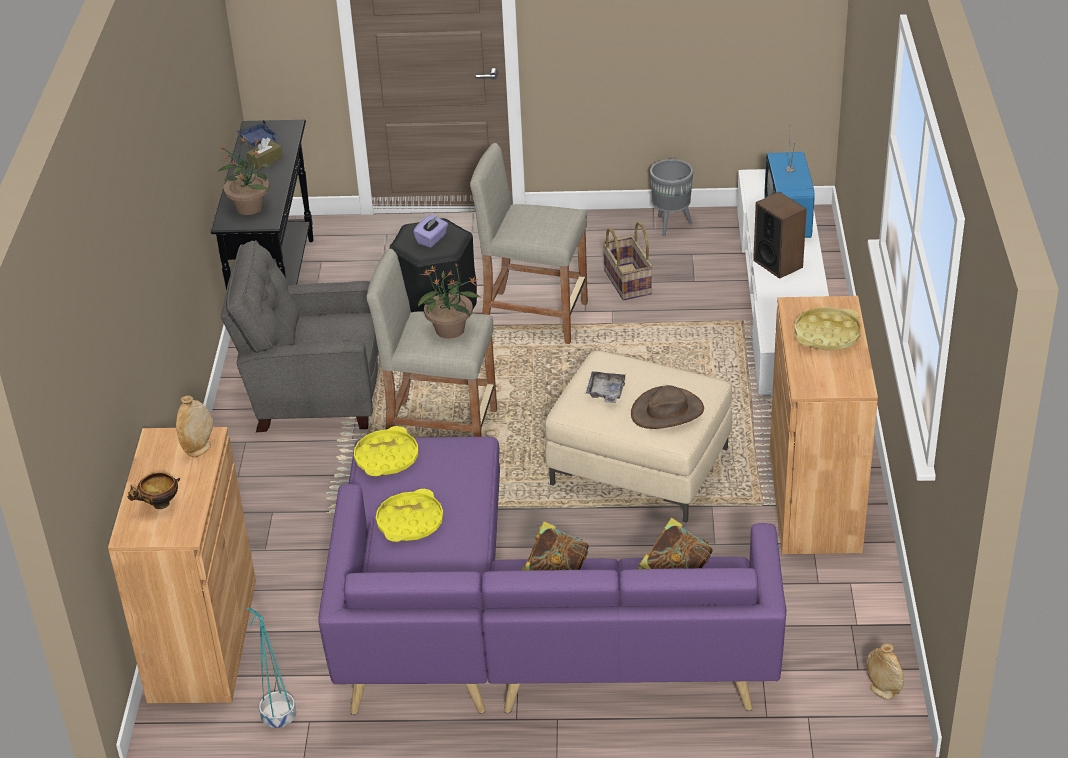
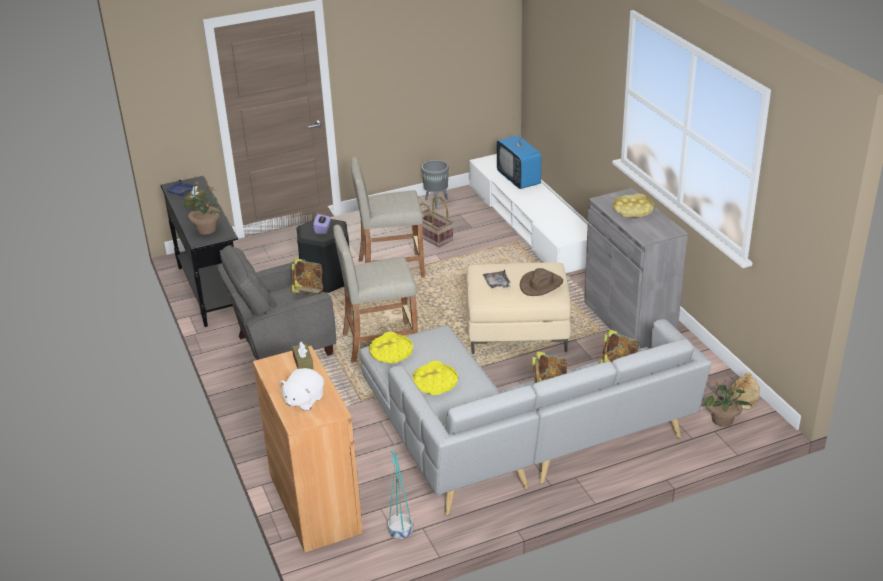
camera: 25 degrees left, 5 degrees down
bowl [128,472,180,509] -> white plush toy [279,368,324,411]
beige vase [176,395,213,457] -> brown tissue box [292,341,314,369]
purple sofa [319,437,787,715] -> grey sofa [360,319,712,515]
potted plant [418,264,480,339] -> potted plant moved to [705,372,753,427]
speaker [753,192,807,279] -> none
brown cabinet [770,296,878,554] -> grey cabinet [584,188,688,349]
none -> book [291,258,323,295]

